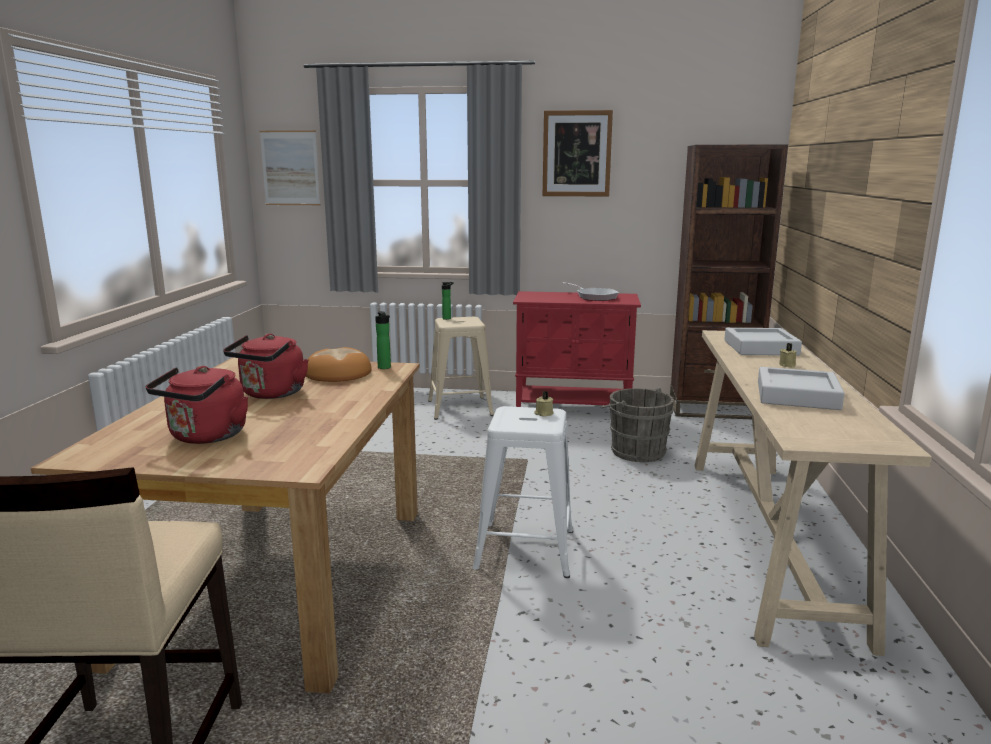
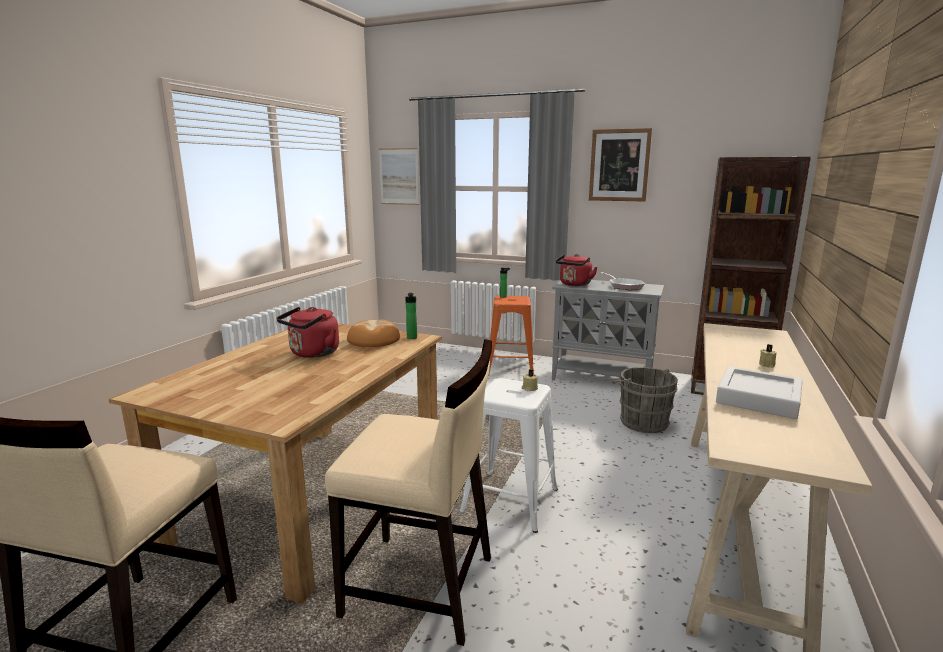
camera: 15 degrees right, 0 degrees up
red kettle [146,366,248,444] -> red kettle moved to [556,254,598,286]
beige stool [428,317,494,420] -> orange stool [489,296,534,374]
red cabinet [513,291,641,407] -> grey cabinet [552,280,664,381]
grey tray [724,328,802,355] -> none
none -> beige chair [325,339,492,646]

